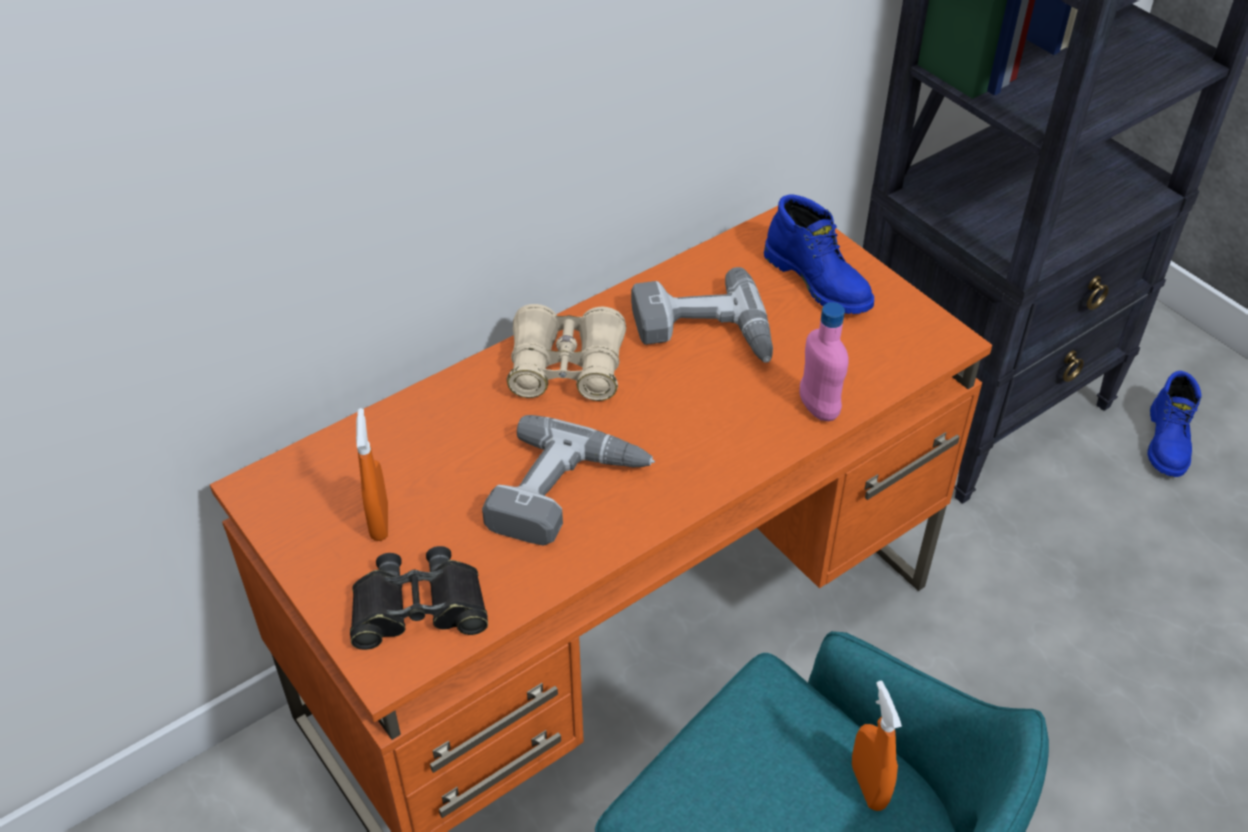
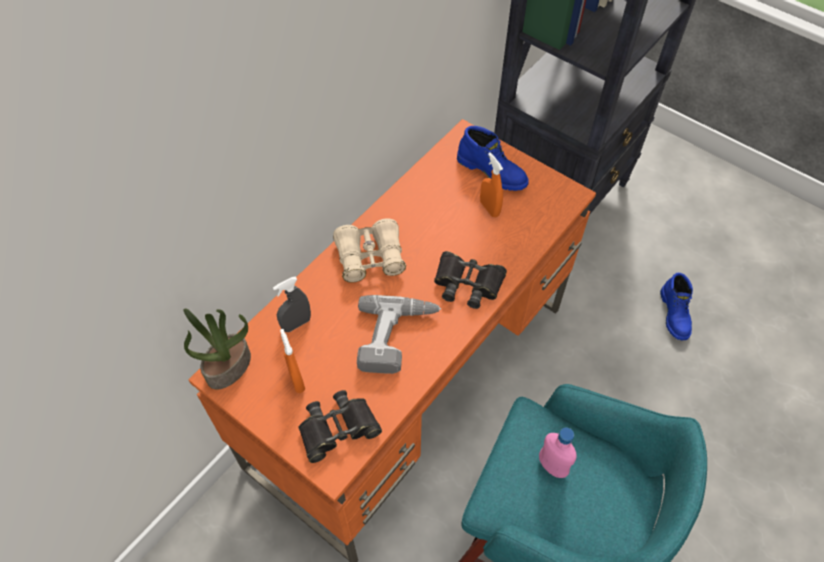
camera: 15 degrees left, 10 degrees up
power drill [631,267,773,363] -> none
pink bottle [800,302,849,421] -> pink bottle moved to [539,427,577,478]
orange spray bottle [852,681,902,811] -> orange spray bottle moved to [480,152,503,217]
blue boot [1147,371,1201,477] -> blue boot moved to [660,273,693,340]
none -> potted plant [184,308,251,389]
none -> grey spray bottle [273,277,311,332]
none -> black binoculars [434,251,507,309]

